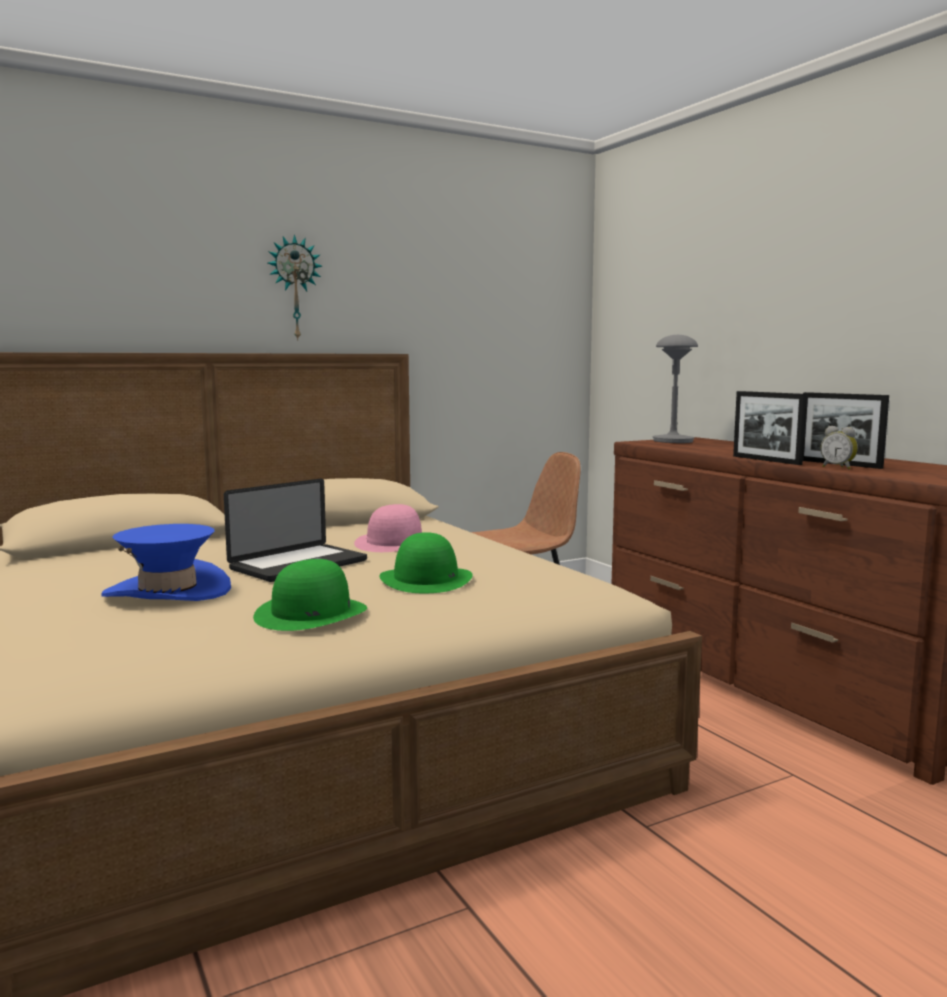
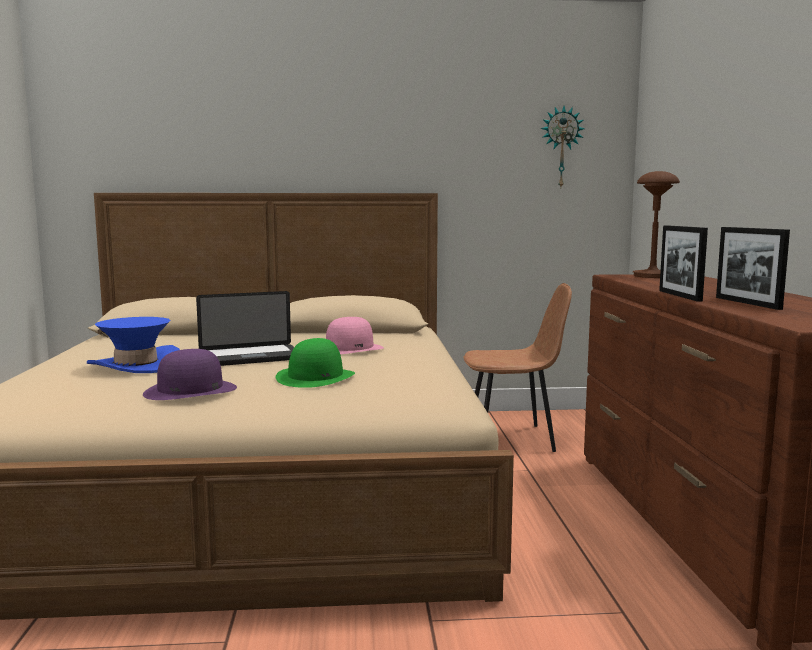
camera: 25 degrees right, 0 degrees up
green hat [253,559,367,631] -> purple hat [143,349,237,400]
wall clock [268,234,322,341] -> wall clock moved to [541,106,585,187]
grey table lamp [652,335,698,443] -> brown table lamp [633,171,680,278]
alarm clock [820,426,858,469] -> none

